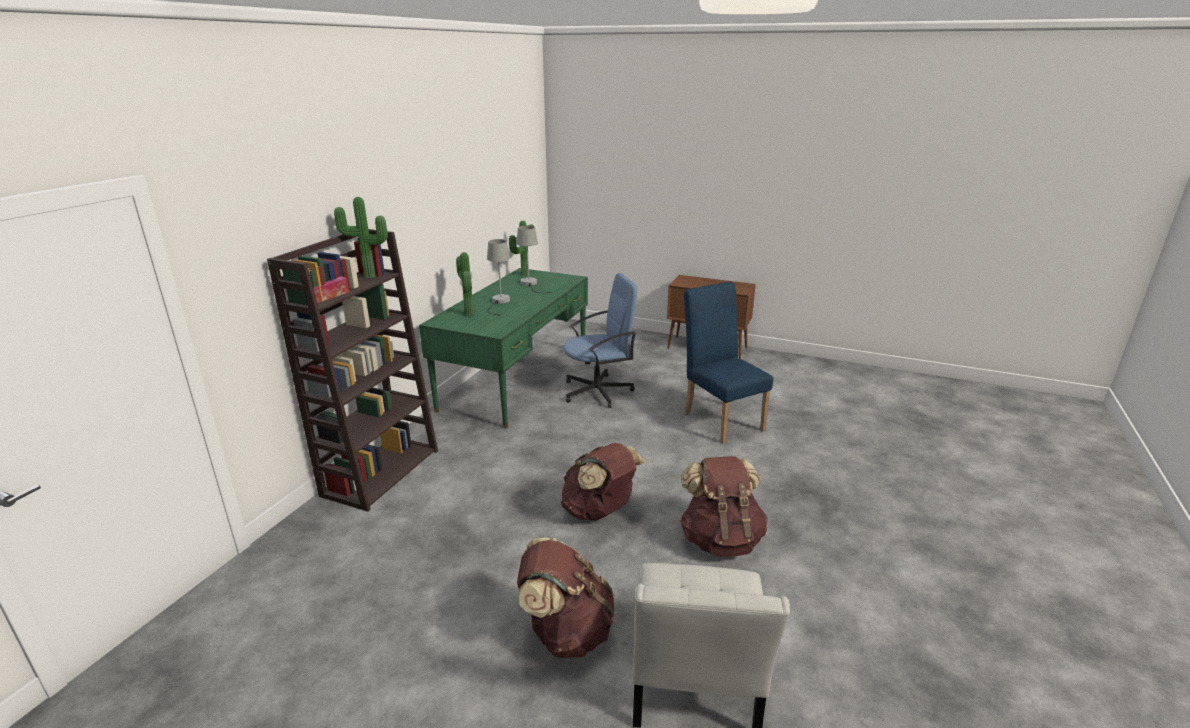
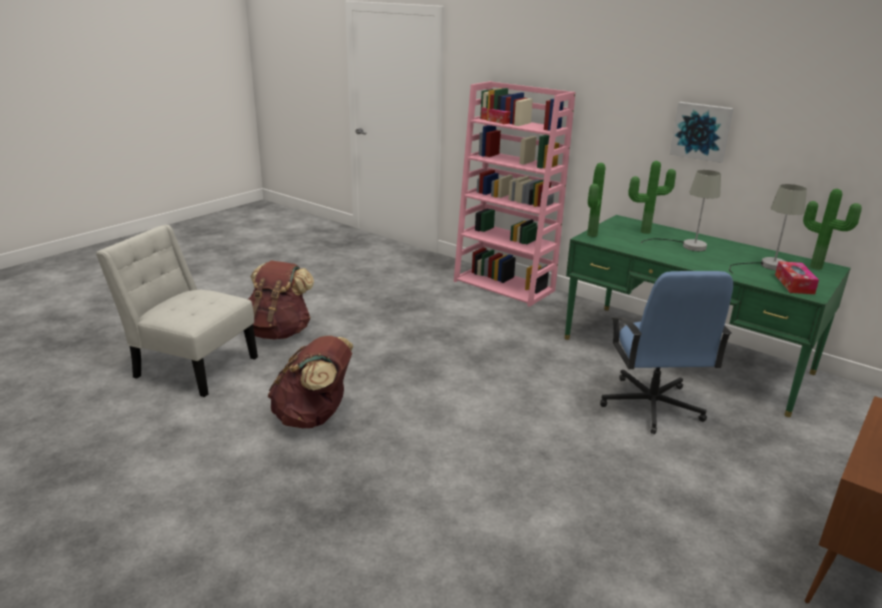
camera: 105 degrees right, 0 degrees up
brown bookcase [267,229,438,512] -> pink bookcase [454,81,576,307]
potted plant [334,197,388,278] -> potted plant moved to [587,163,605,237]
brown backpack [561,443,645,521] -> none
blue chair [684,281,773,444] -> none
none -> picture [670,102,734,163]
none -> tissue box [775,261,819,294]

